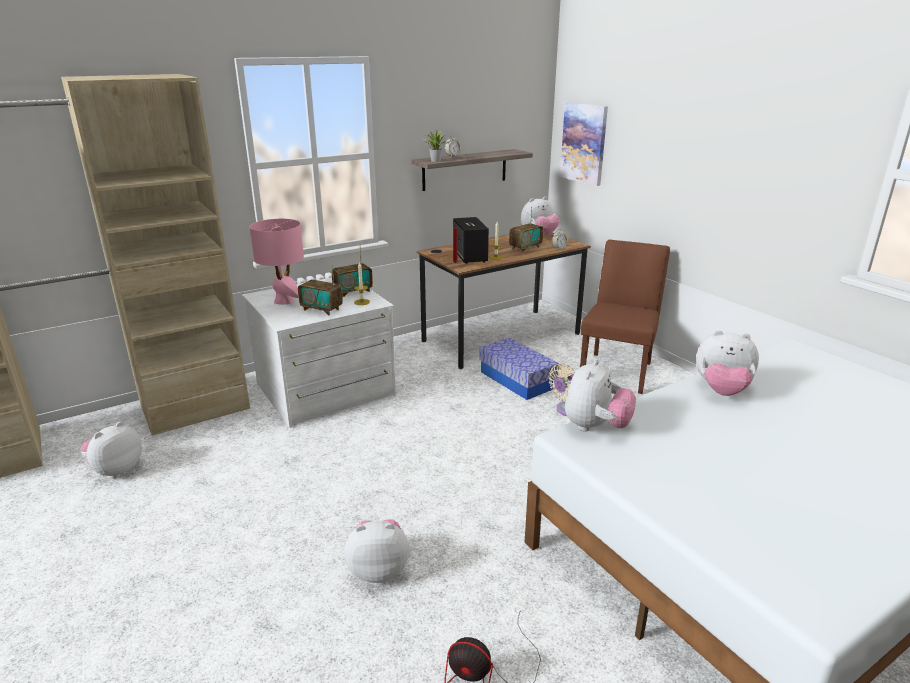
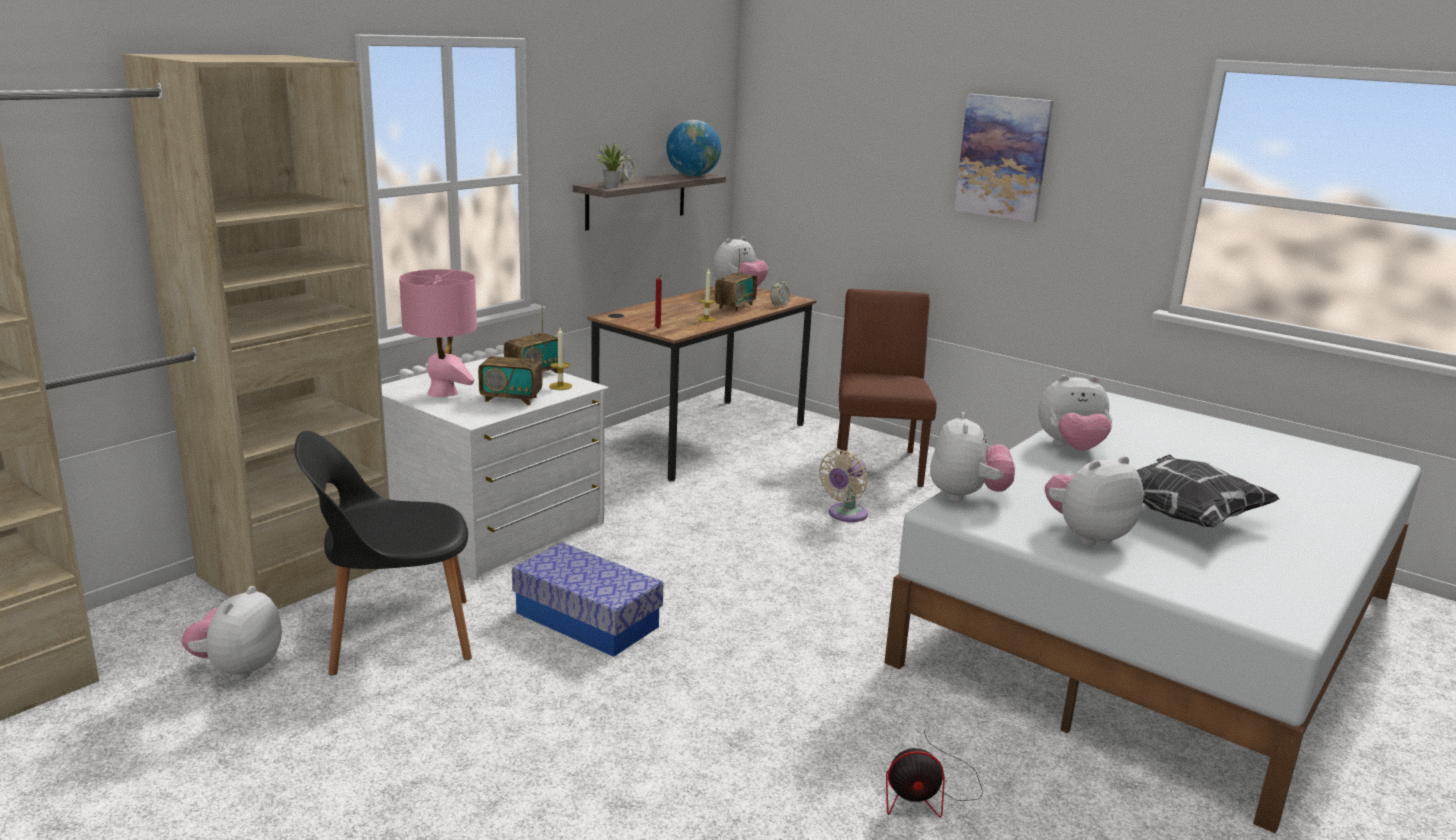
camera: 20 degrees left, 5 degrees down
plush toy [344,519,409,583] -> plush toy moved to [1045,456,1144,546]
speaker [453,217,489,264] -> none
storage box [479,337,559,400] -> storage box moved to [512,542,664,657]
picture [560,102,608,186] -> picture moved to [954,94,1054,222]
none -> black chair [294,431,472,676]
none -> globe [666,120,721,176]
none -> pillow [1136,454,1280,527]

